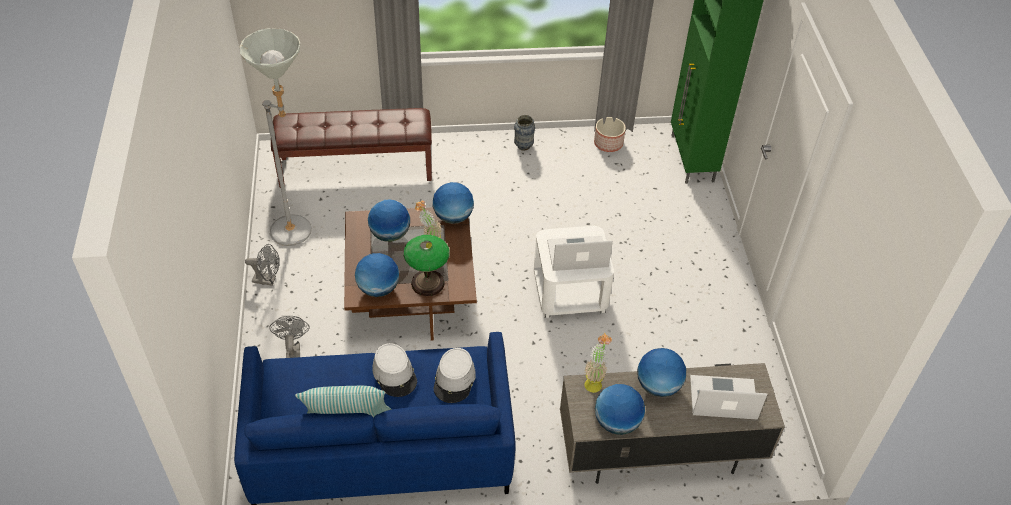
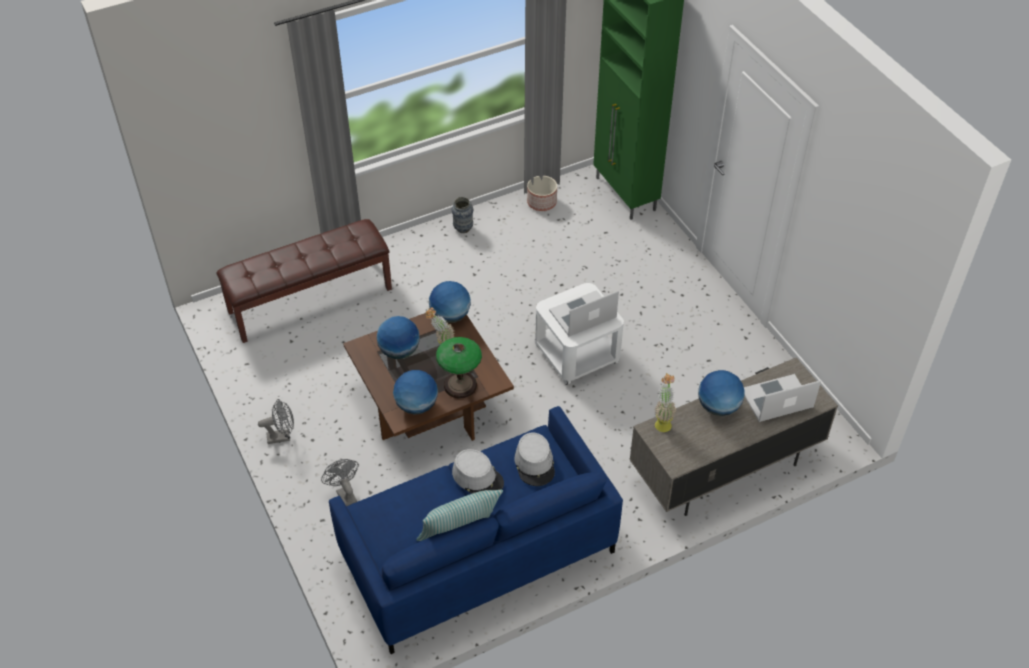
camera: 20 degrees left, 0 degrees up
grey floor lamp [239,28,311,246] -> none
globe [595,384,645,435] -> none

